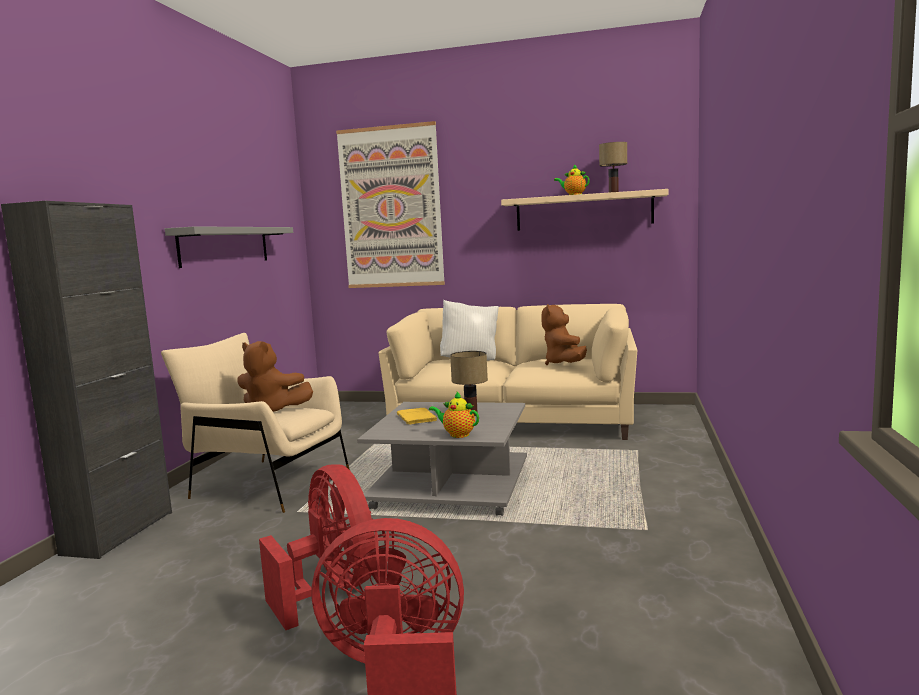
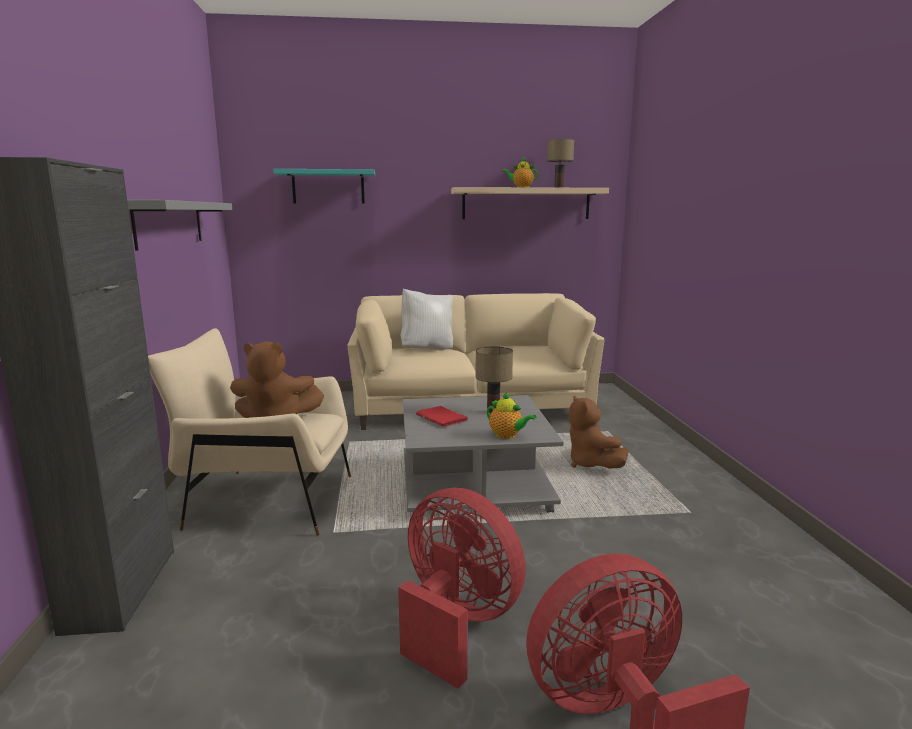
camera: 20 degrees left, 5 degrees up
picture [336,121,445,288] -> turquoise shelf [273,169,375,204]
yellow book [397,408,437,425] -> red book [416,406,469,427]
teapot [429,391,479,438] -> teapot turned 150 degrees counterclockwise [487,392,537,439]
brown plush toy [541,304,587,365] -> brown plush toy moved to [568,395,629,469]

